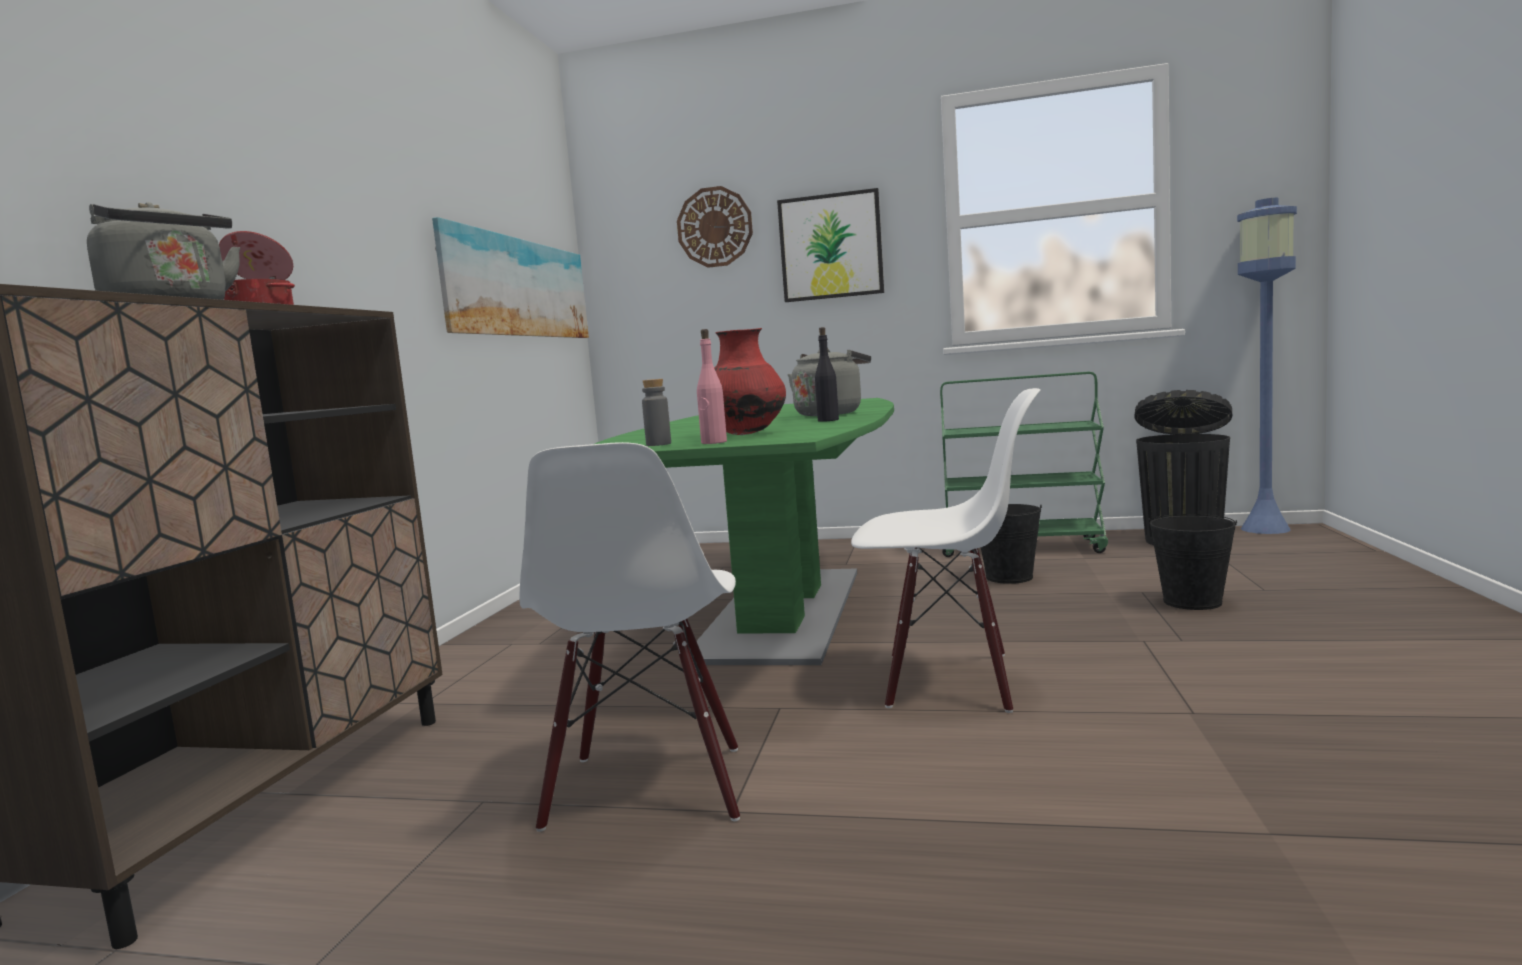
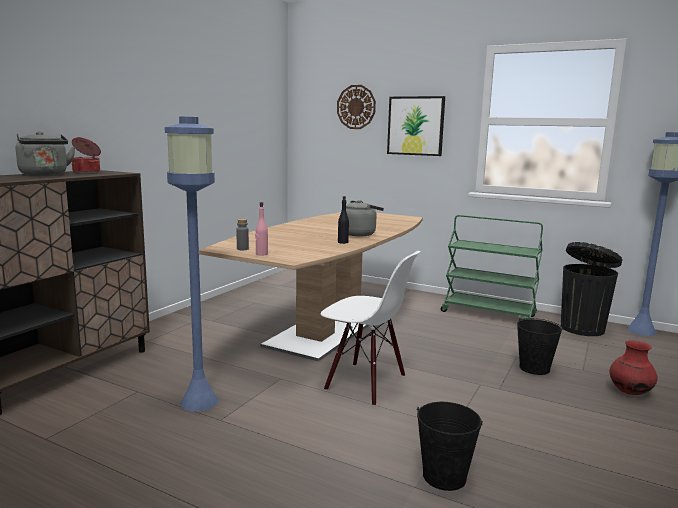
camera: 15 degrees right, 5 degrees up
picture [432,217,589,338] -> none
white chair [519,442,740,832] -> blue floor lamp [164,117,219,411]
green dining table [595,398,894,665] -> brown dining table [199,212,423,362]
red vase [714,328,786,435] -> red vase moved to [609,340,658,395]
black bucket [981,504,1042,584] -> black bucket moved to [417,402,483,491]

